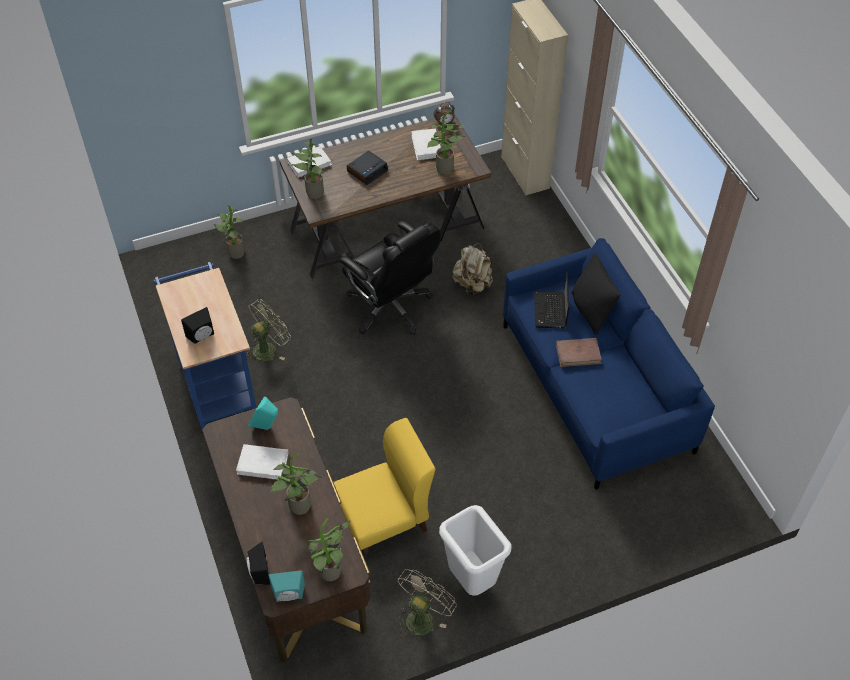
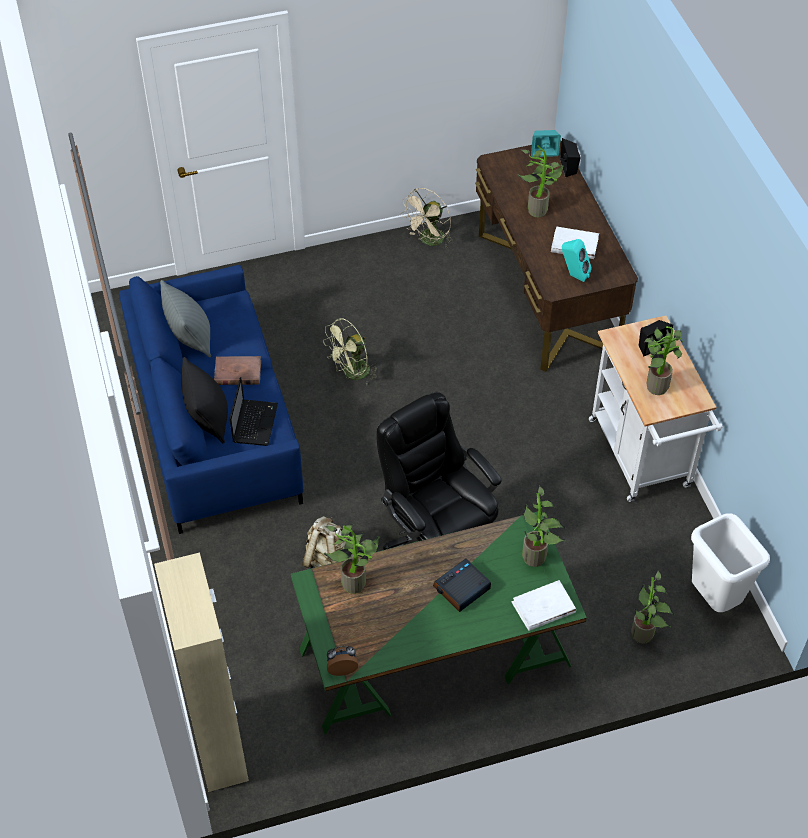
camera: 175 degrees left, 0 degrees up
blue cart [153,262,256,430] -> white cart [589,315,723,502]
green fan [246,299,291,361] -> green fan moved to [323,318,379,384]
brown desk [280,114,491,279] -> green desk [291,511,587,734]
potted plant [308,518,350,581] -> potted plant moved to [645,326,683,395]
yellow chair [334,418,436,557] -> none
white book [411,128,441,160] -> none
white trash can [439,505,511,596] -> white trash can moved to [691,513,770,612]
none -> grey pillow [160,280,211,358]

